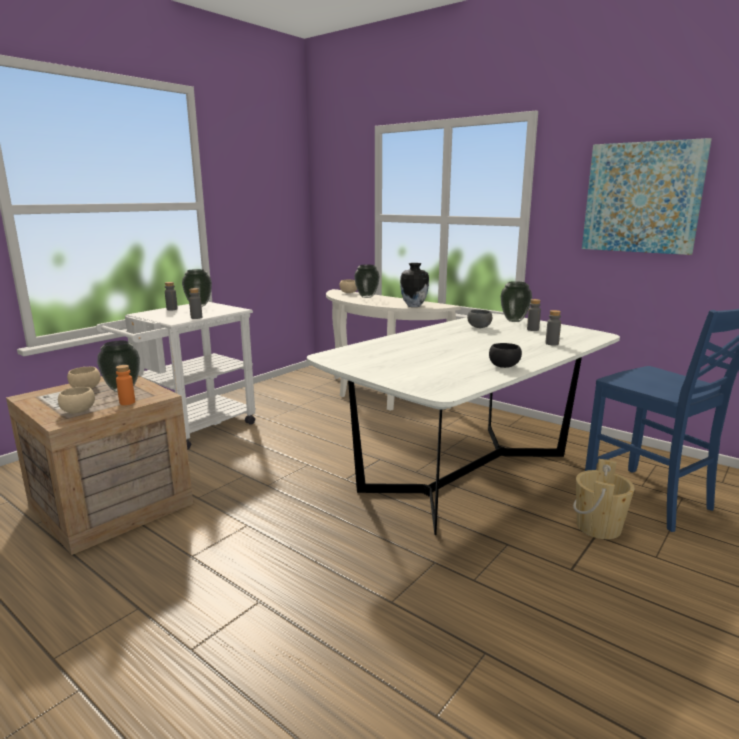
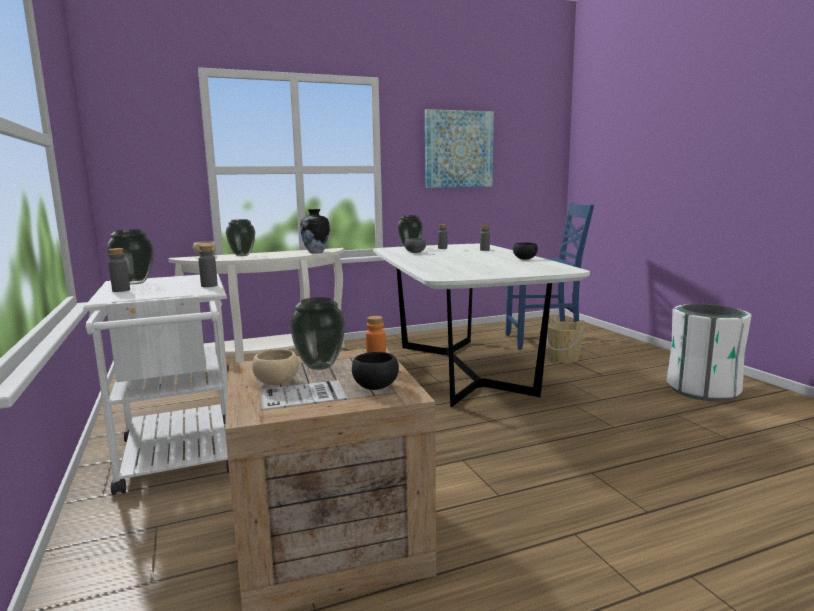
camera: 60 degrees left, 5 degrees down
beige bowl [58,387,95,413] -> black bowl [352,352,399,390]
none -> white trash can [666,304,752,401]

